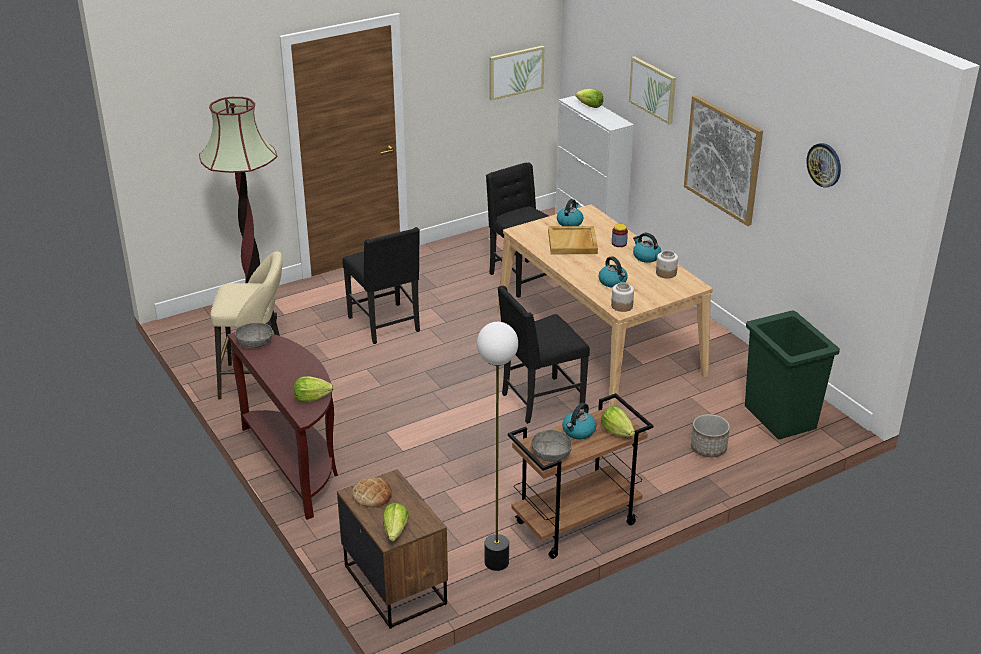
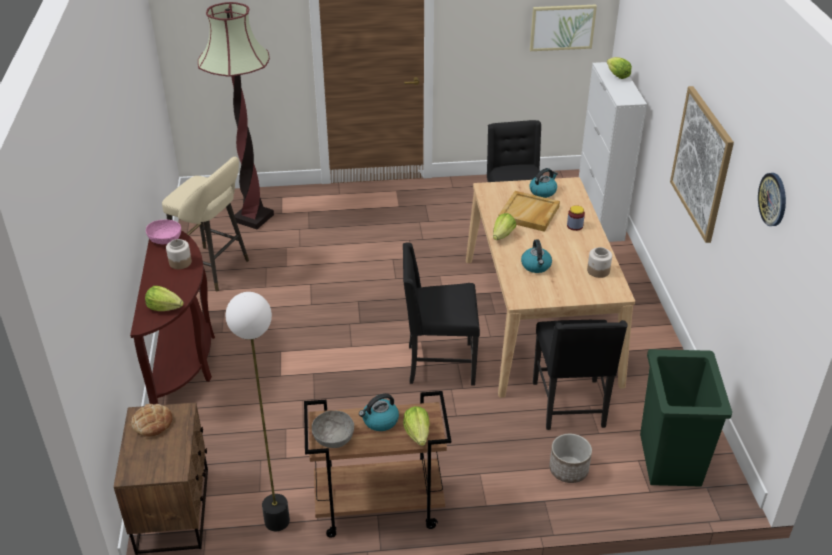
camera: 25 degrees right, 5 degrees up
grey bowl [235,323,273,348] -> pink bowl [146,220,181,244]
black chair [342,227,420,344] -> black chair moved to [533,320,628,430]
lettuce [383,503,409,541] -> lettuce moved to [493,213,516,240]
jar [611,282,634,312] -> jar moved to [166,239,192,269]
picture [629,56,676,125] -> none
kettle [633,233,661,263] -> none

